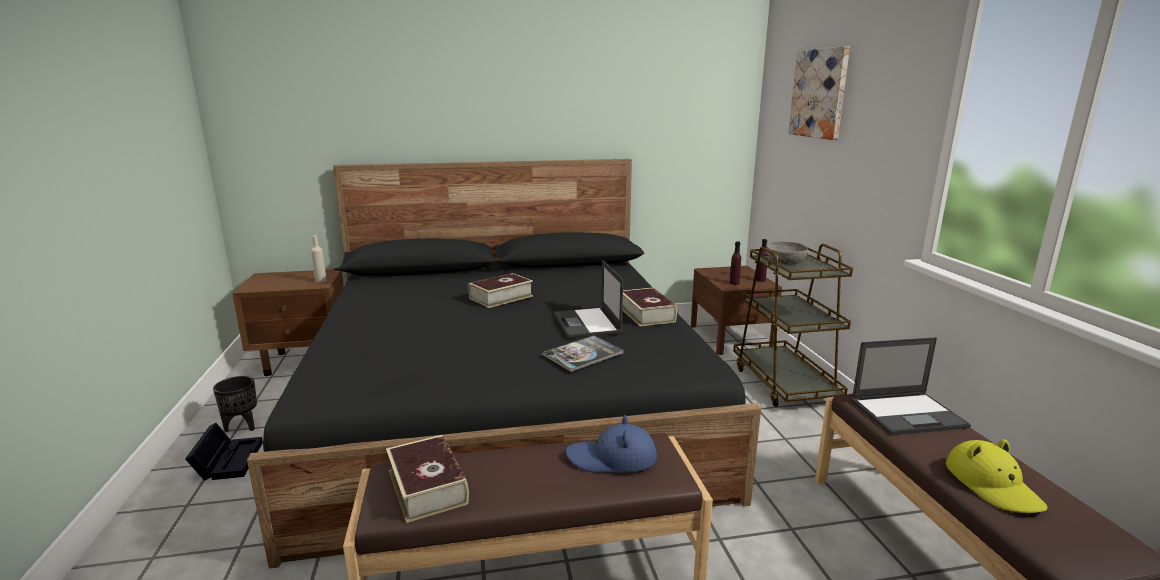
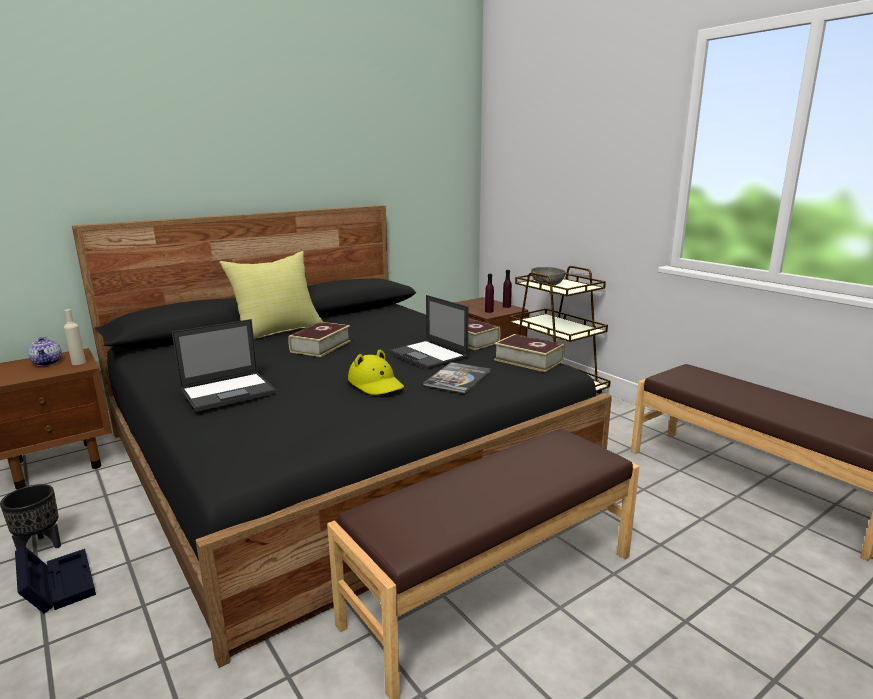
camera: 25 degrees left, 0 degrees up
book [386,435,469,523] -> book moved to [494,334,565,372]
blue hat [566,415,657,473] -> none
picture [788,46,850,140] -> none
laptop [851,337,971,435] -> laptop moved to [172,319,277,412]
yellow hat [946,439,1048,513] -> yellow hat moved to [348,350,404,395]
none -> teapot [28,337,62,366]
none -> yellow pillow [219,251,323,339]

